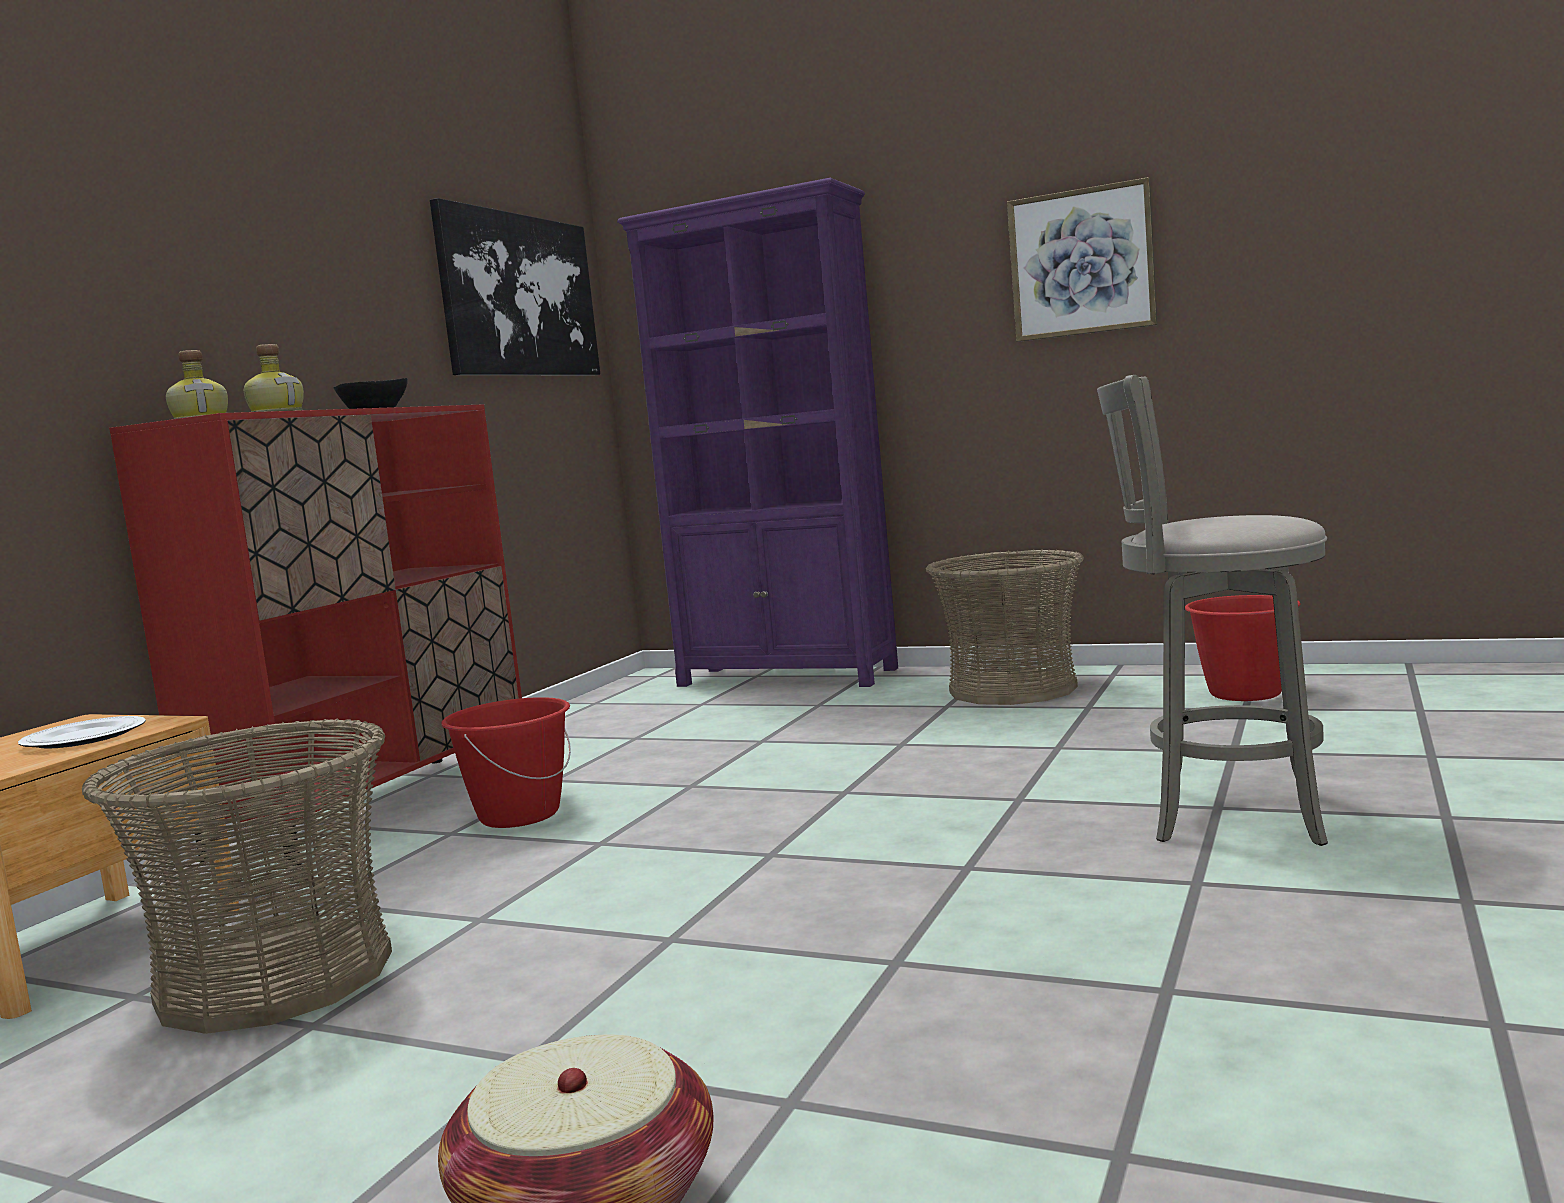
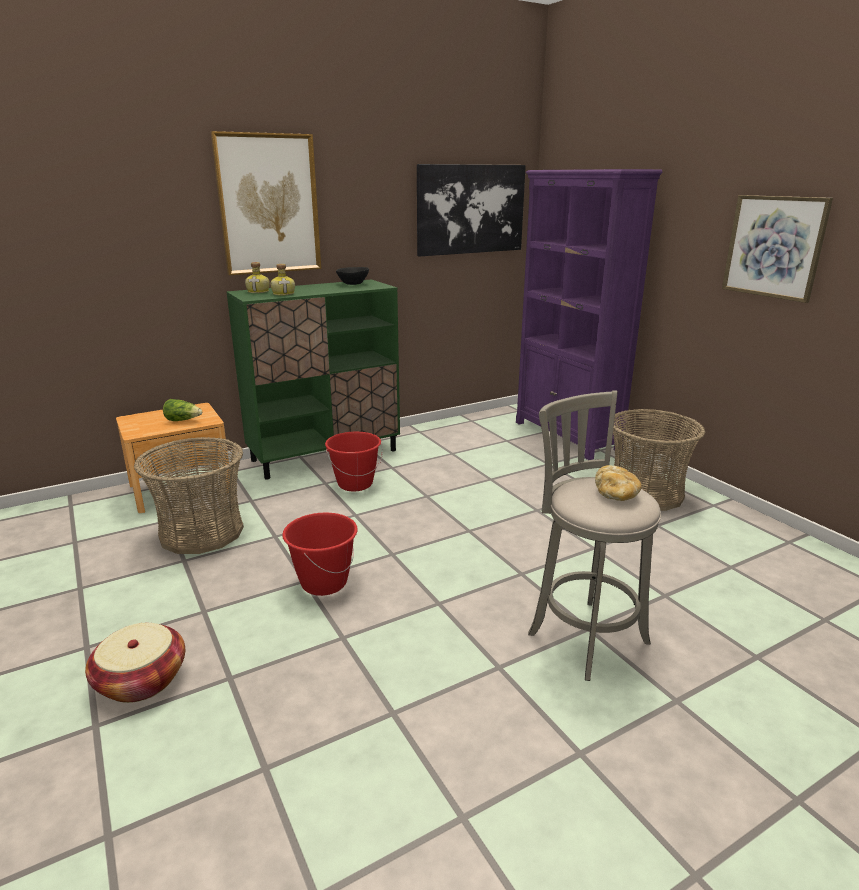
camera: 35 degrees right, 15 degrees up
plate [18,716,146,749] -> lettuce [163,399,202,421]
red cabinet [109,404,522,866] -> green cabinet [226,279,400,479]
red bucket [1185,595,1300,701] -> red bucket moved to [282,512,358,596]
none -> picture [211,131,321,275]
none -> bread [595,465,642,501]

